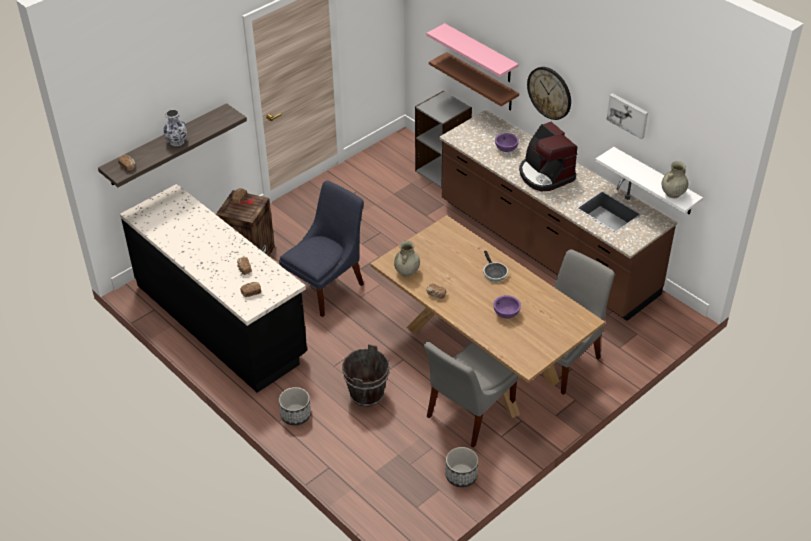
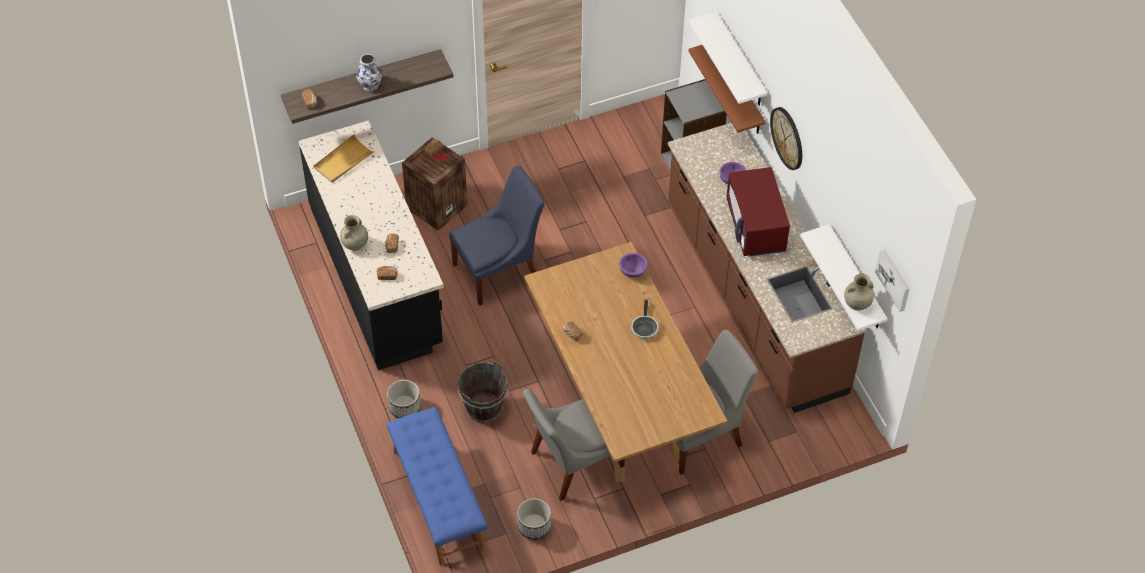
camera: 20 degrees right, 10 degrees up
beige vase [394,241,420,277] -> beige vase moved to [340,215,368,251]
pink shelf [426,23,518,82] -> white shelf [689,12,767,106]
purple bowl [494,295,521,318] -> purple bowl moved to [619,253,648,278]
coffee machine [519,122,578,192] -> red microwave [726,167,790,256]
picture [606,93,648,139] -> picture moved to [875,249,910,312]
none -> beige tray [313,135,375,183]
none -> blue bench [386,407,488,565]

